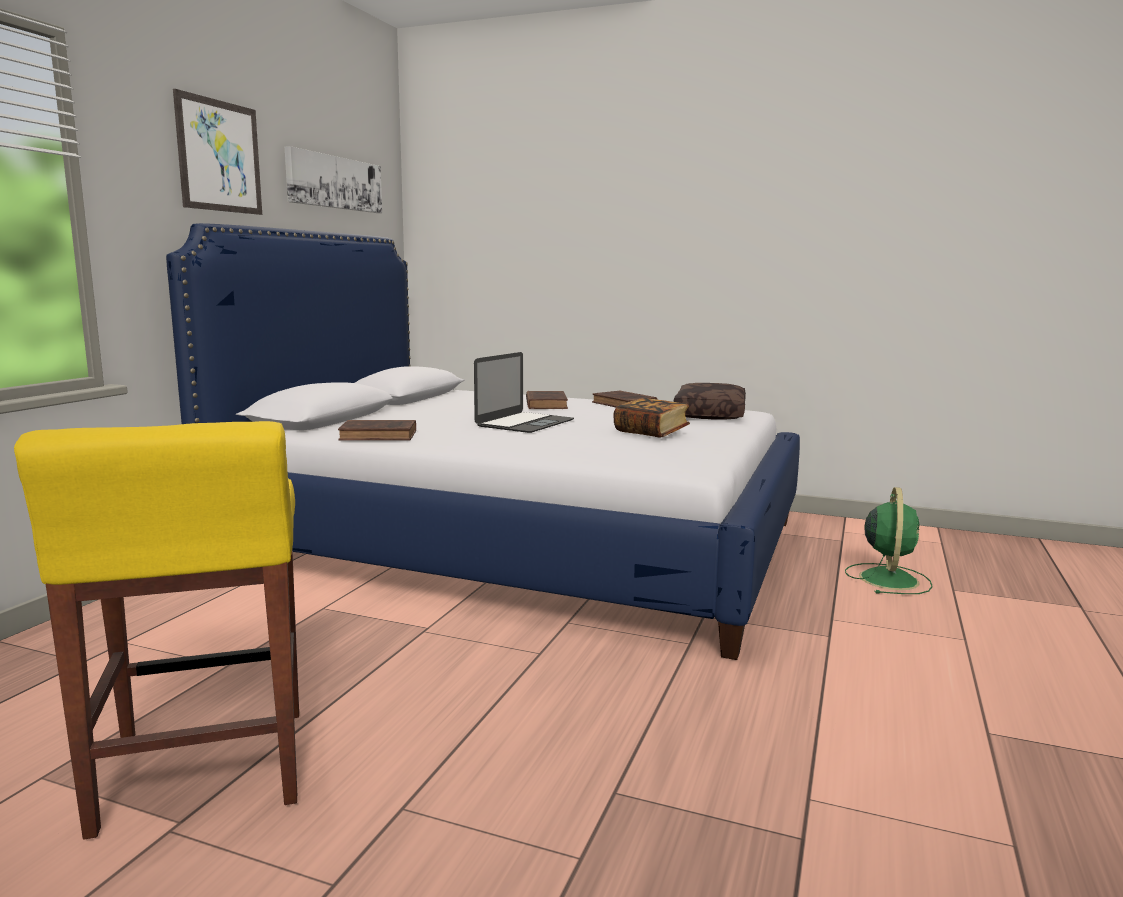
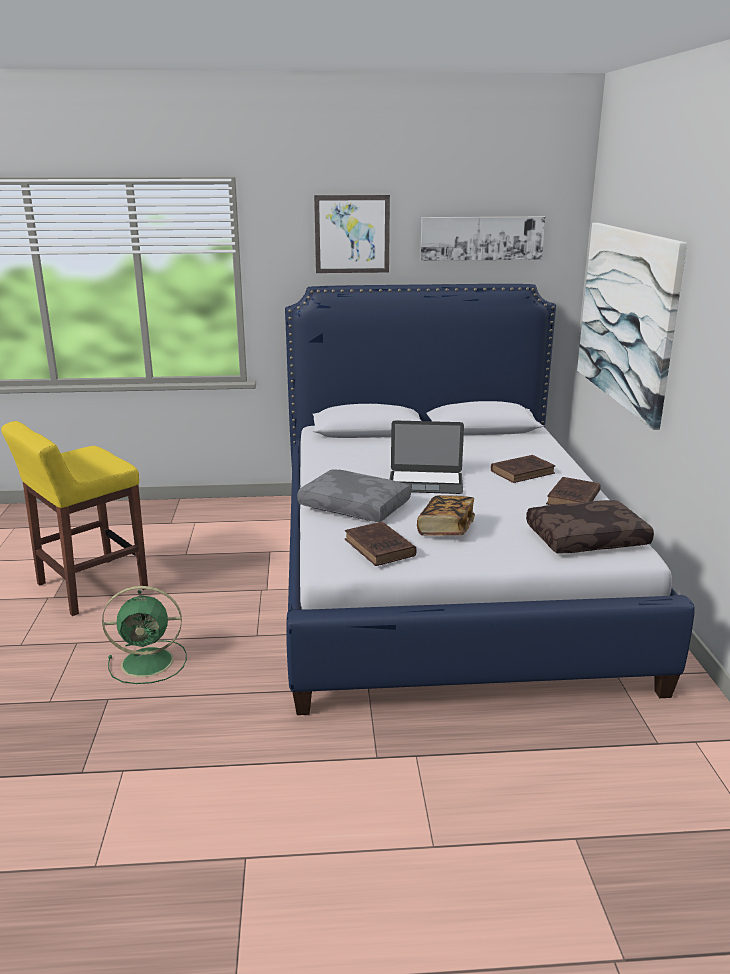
camera: 65 degrees right, 10 degrees up
brown book [338,420,416,441] -> brown book moved to [345,521,417,566]
green fan [845,487,933,594] -> green fan moved to [102,586,187,684]
none -> grey pillow [297,469,411,522]
none -> picture [577,223,687,430]

